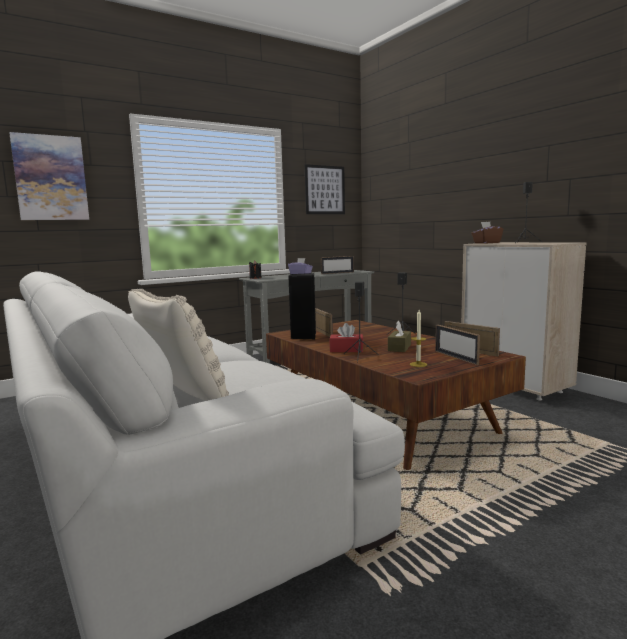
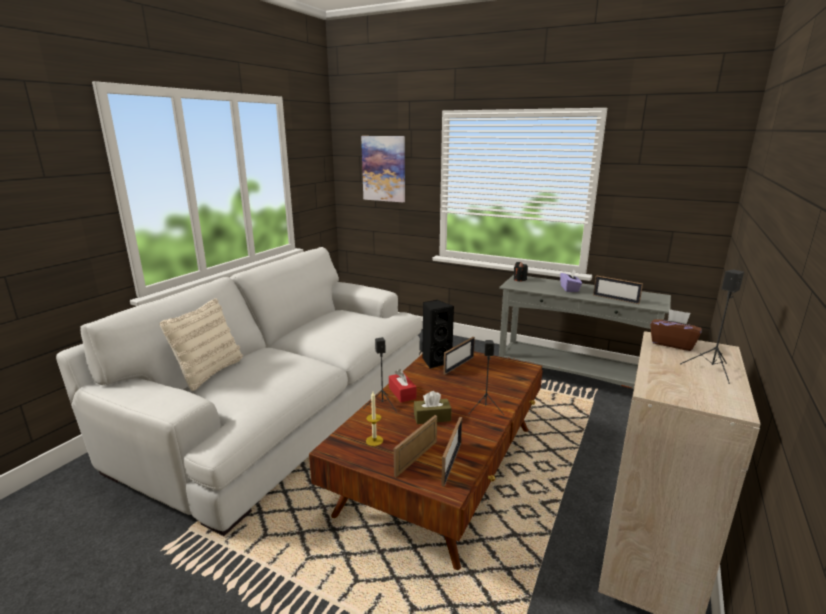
camera: 60 degrees right, 10 degrees up
picture [305,164,345,214] -> none

